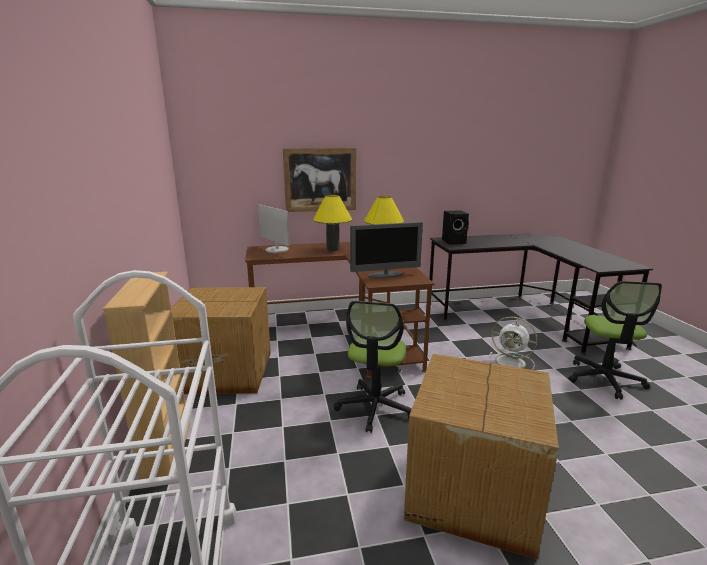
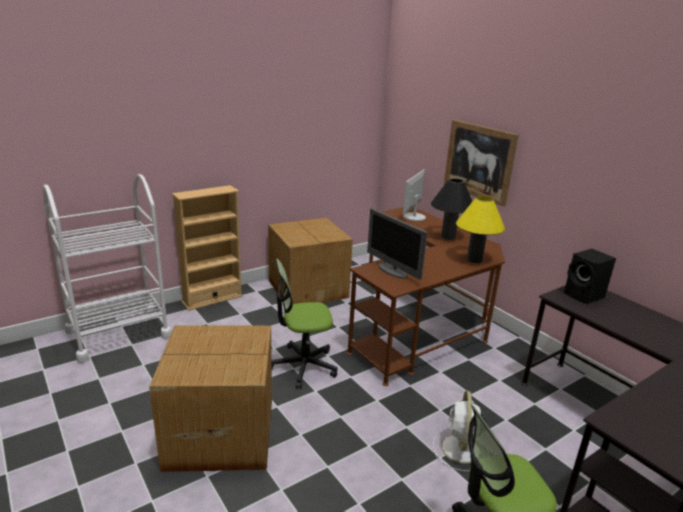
camera: 65 degrees right, 5 degrees up
yellow table lamp [313,195,352,251] -> black table lamp [431,178,472,240]

